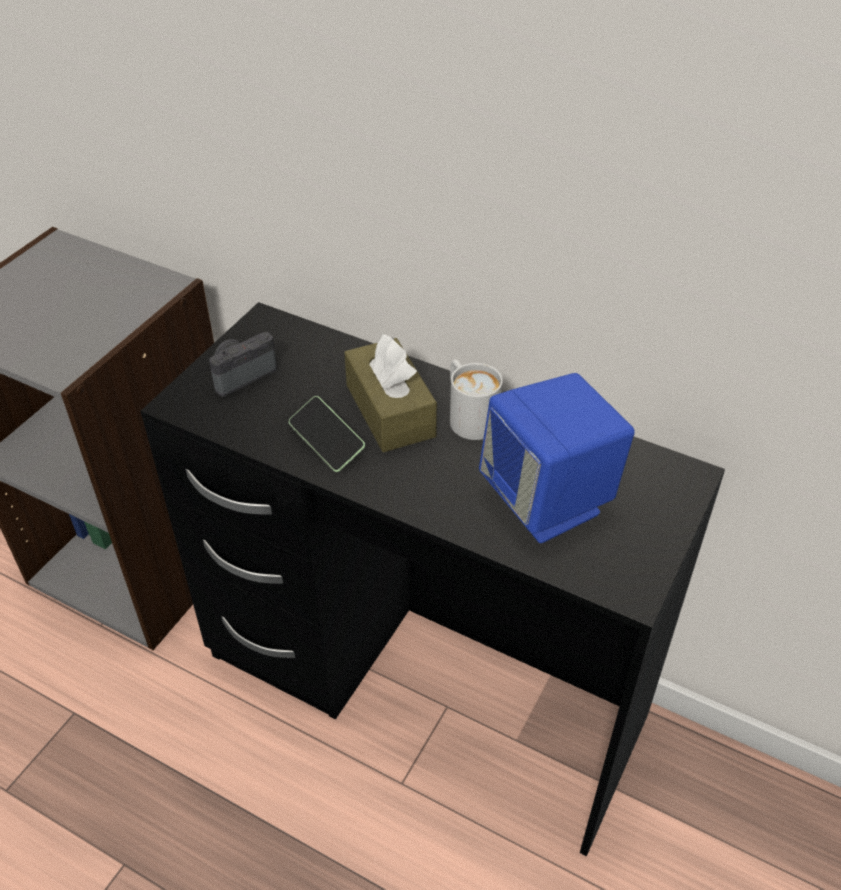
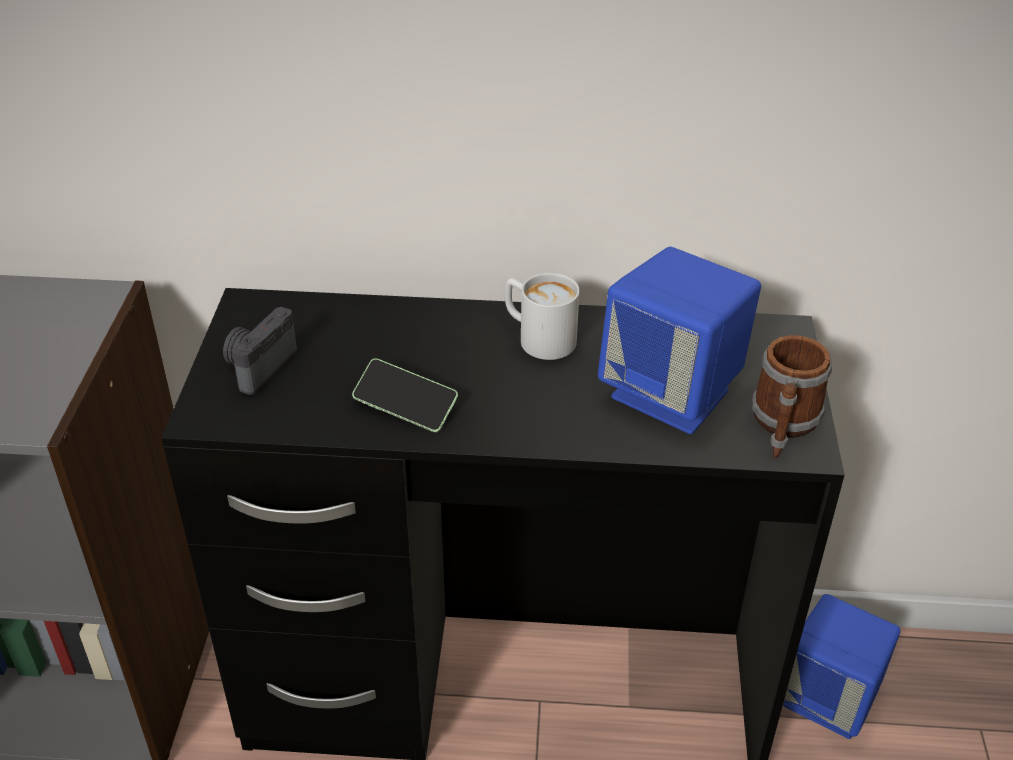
camera: 25 degrees left, 5 degrees down
brown tissue box [344,333,437,452] -> none
none -> mug [752,335,832,458]
none -> blue speaker [783,594,901,739]

